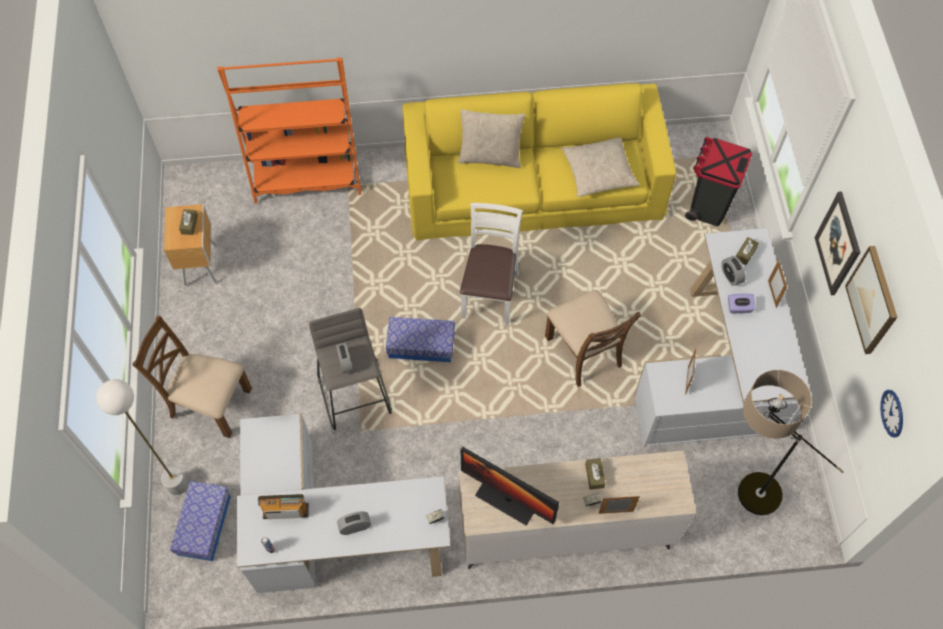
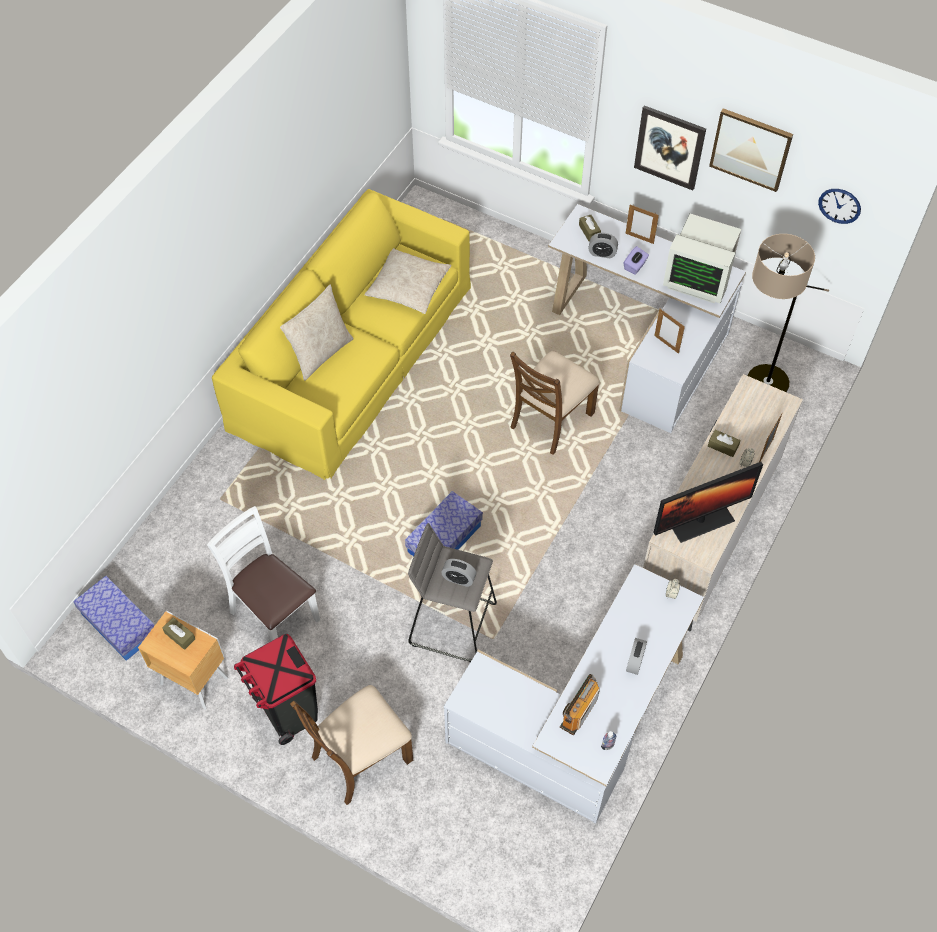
camera: 55 degrees left, 5 degrees down
white floor lamp [96,379,188,495] -> none
storage box [170,481,231,561] -> storage box moved to [73,576,154,661]
orange bookcase [217,58,361,204] -> none
white chair [460,203,523,325] -> white chair moved to [207,506,320,641]
brown chair [545,290,641,387] -> brown chair turned 120 degrees clockwise [510,351,599,455]
black trash can [685,137,752,226] -> black trash can moved to [234,634,318,745]
none -> monitor [663,214,741,303]

